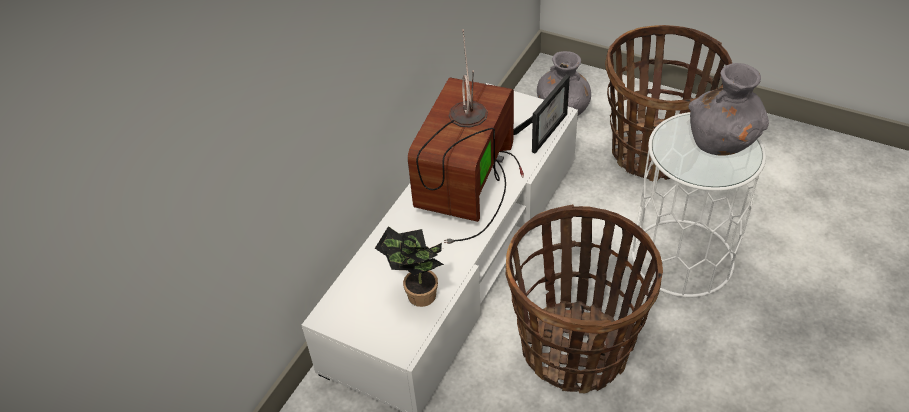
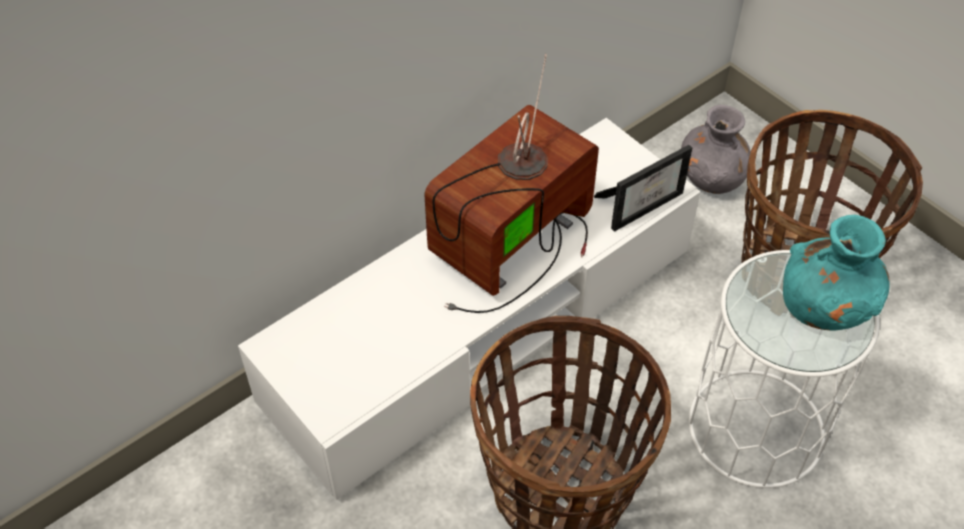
camera: 20 degrees right, 5 degrees up
potted plant [375,226,444,307] -> none
grey vase [689,63,769,156] -> turquoise vase [783,215,890,330]

